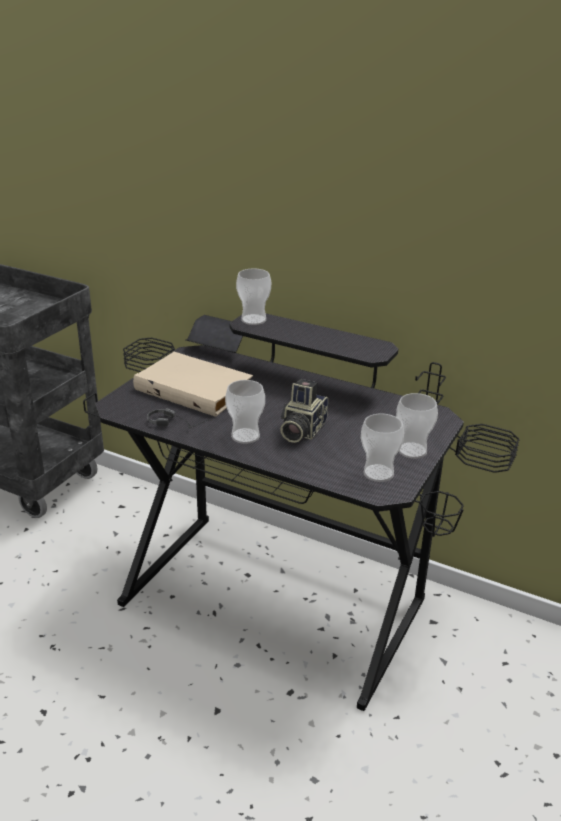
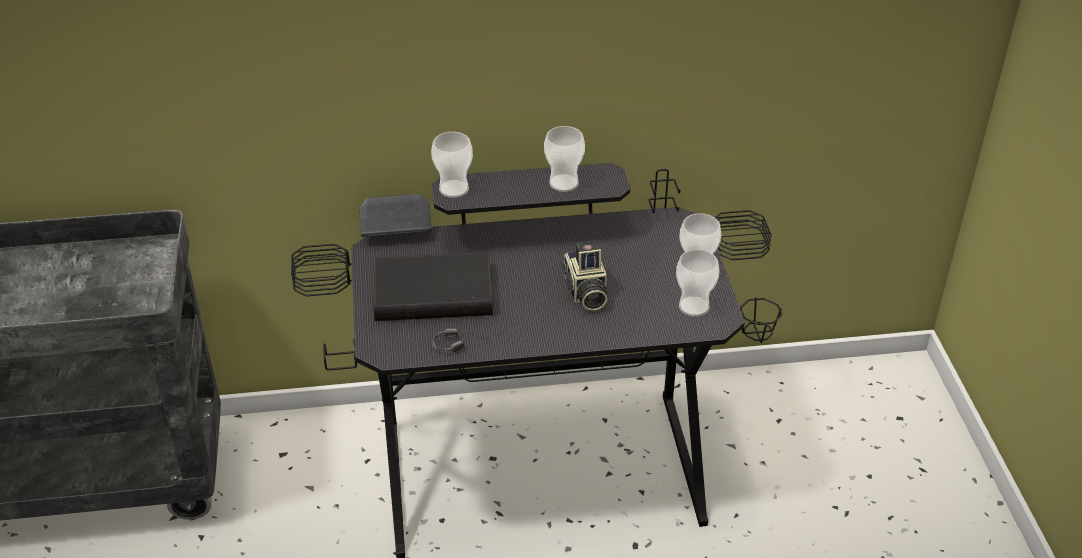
camera: 35 degrees left, 10 degrees up
beige book [133,352,253,417] -> black book [374,252,493,321]
cup [225,380,265,444] -> cup moved to [544,126,585,192]

